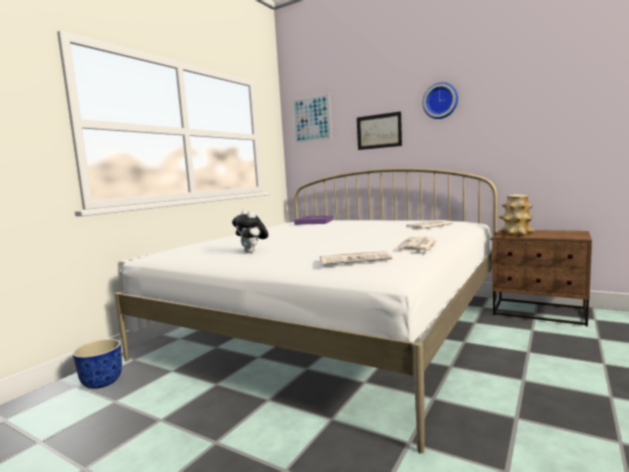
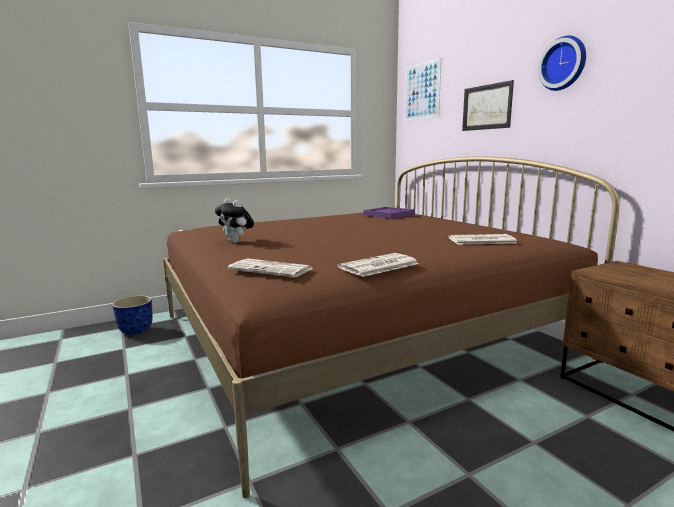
camera: 30 degrees right, 5 degrees up
white bed [115,168,497,453] -> brown bed [163,156,620,499]
plush toy [232,210,268,253] -> plush toy turned 45 degrees counterclockwise [215,198,254,243]
vase [499,194,535,237] -> none

